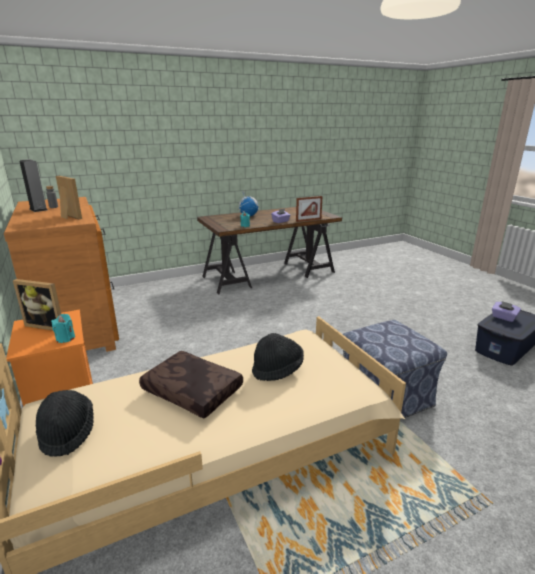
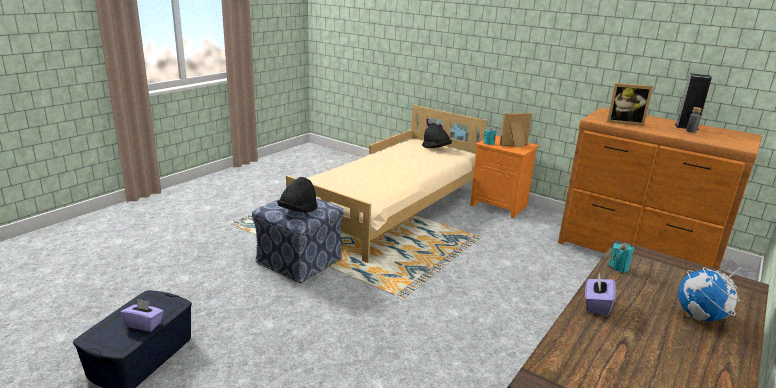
camera: 150 degrees right, 0 degrees up
brown pillow [139,351,243,419] -> none
black hat [252,333,304,381] -> black hat moved to [277,177,318,212]
picture frame [296,196,323,222] -> none

